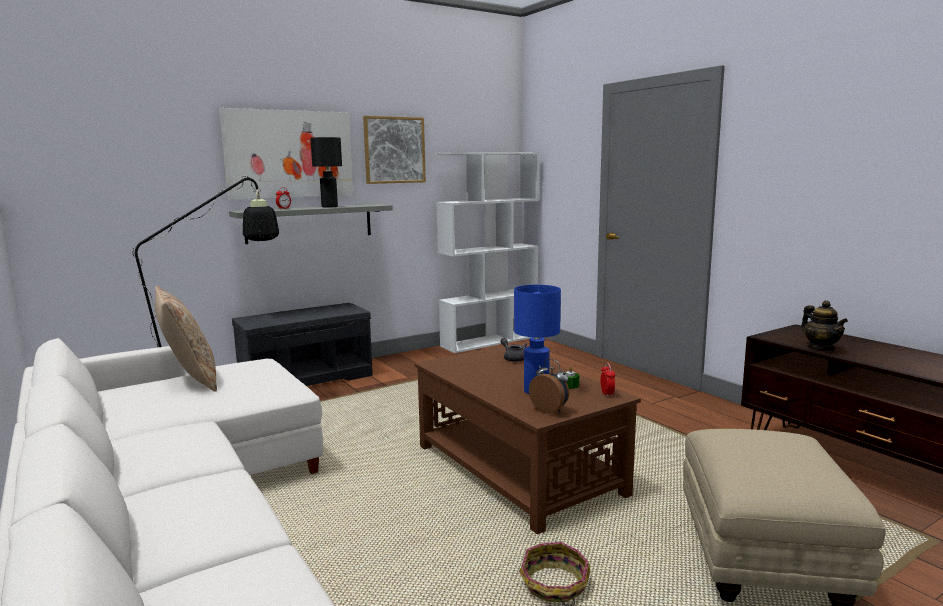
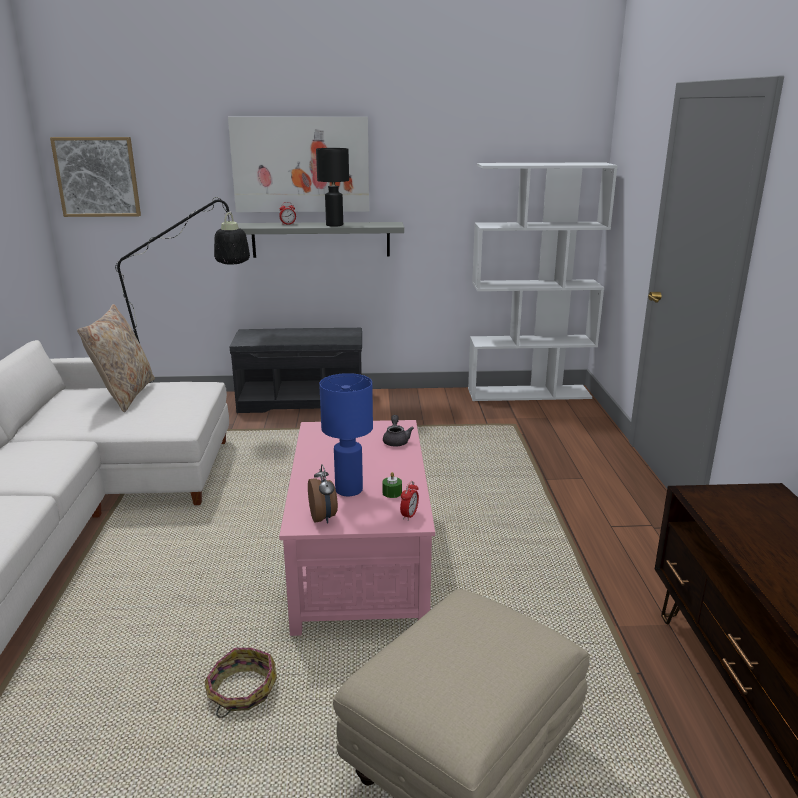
camera: 30 degrees right, 10 degrees up
picture [363,116,426,184] -> picture moved to [50,137,141,217]
brown coffee table [414,346,641,535] -> pink coffee table [279,420,435,636]
teapot [801,300,848,352] -> none

